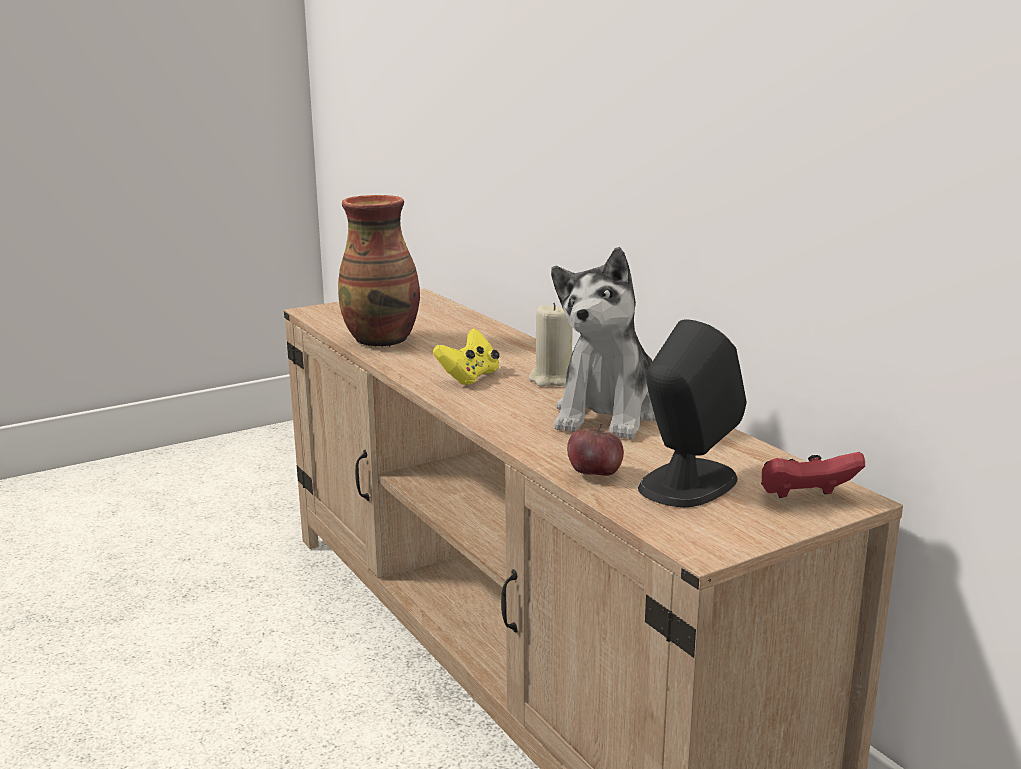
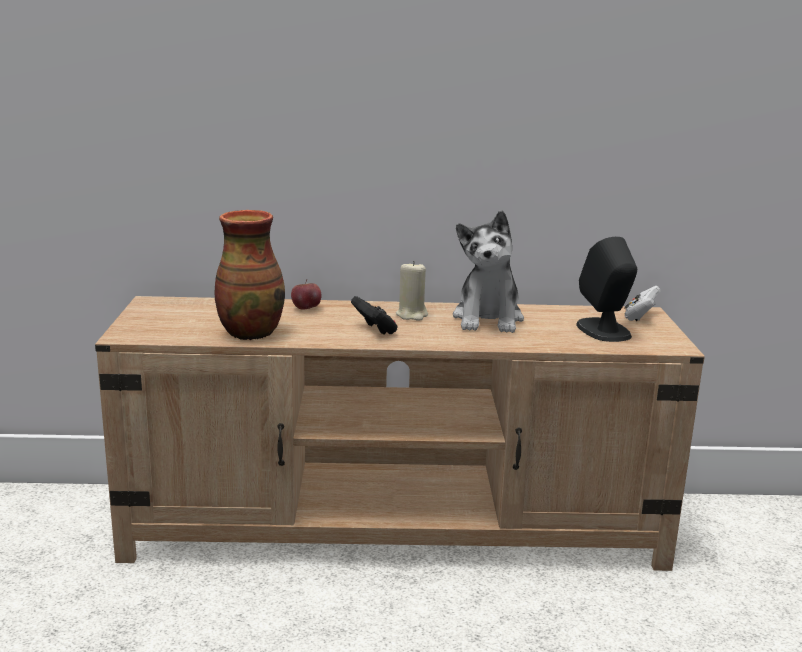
camera: 60 degrees left, 0 degrees up
yellow game controller [433,328,500,385] -> black game controller [351,296,397,334]
plush toy [551,247,656,439] -> plush toy turned 45 degrees clockwise [453,210,524,333]
apple [567,423,624,476] -> apple moved to [291,279,321,310]
red game controller [761,452,865,498] -> white game controller [624,286,661,322]

